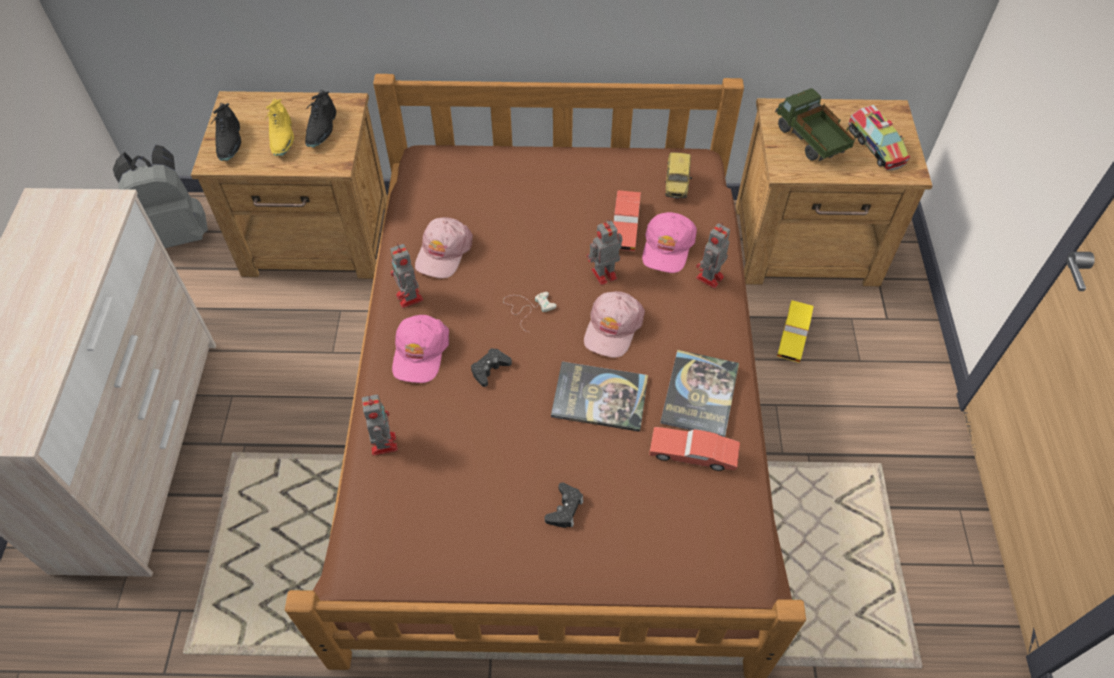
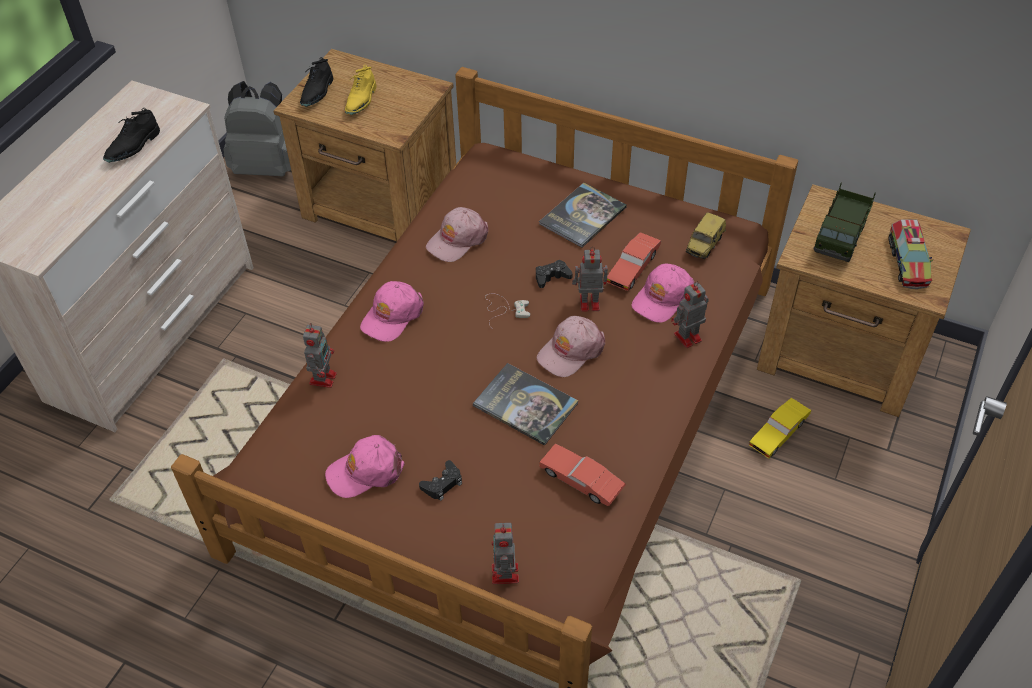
camera: 25 degrees right, 5 degrees down
black shoe [305,90,336,148] -> black shoe moved to [103,108,160,163]
toy robot [390,244,423,308] -> toy robot moved to [492,523,519,584]
black game controller [471,348,512,387] -> black game controller moved to [536,260,573,288]
book [660,350,739,437] -> book moved to [539,183,627,248]
toy truck [775,88,856,161] -> toy truck turned 150 degrees counterclockwise [814,183,876,262]
none -> pink cap [325,435,405,498]

